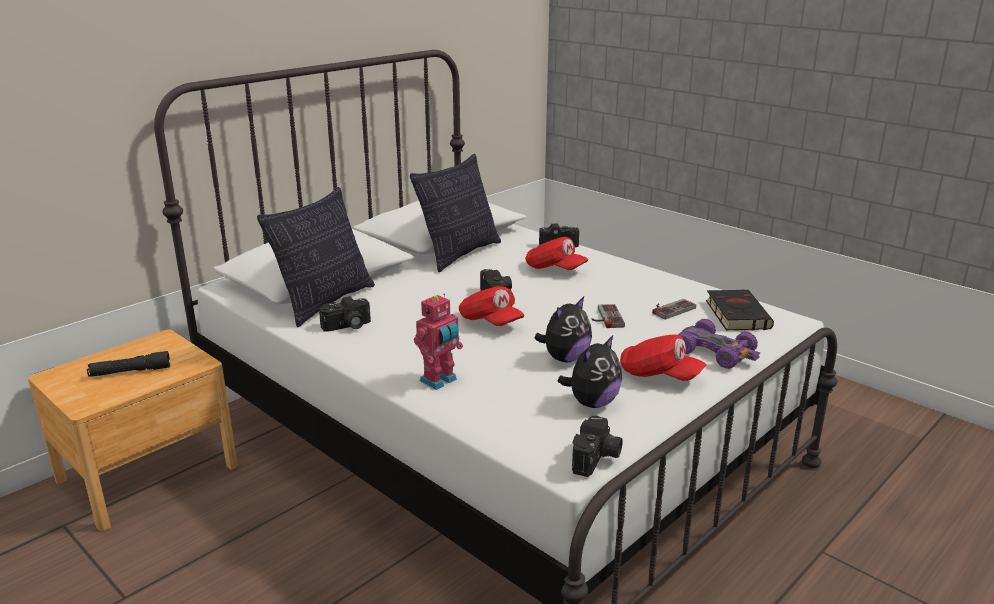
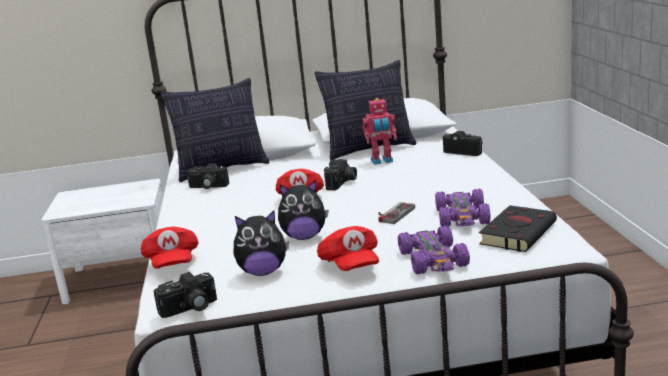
camera: 40 degrees right, 5 degrees down
brown nightstand [28,329,238,531] -> white nightstand [41,179,163,304]
black flashlight [87,351,170,377] -> none
toy robot [414,293,463,390] -> toy robot moved to [363,98,397,165]
red cap [525,237,589,270] -> red cap moved to [141,227,199,269]
game controller [652,299,696,320] -> purple toy car [435,189,491,227]

